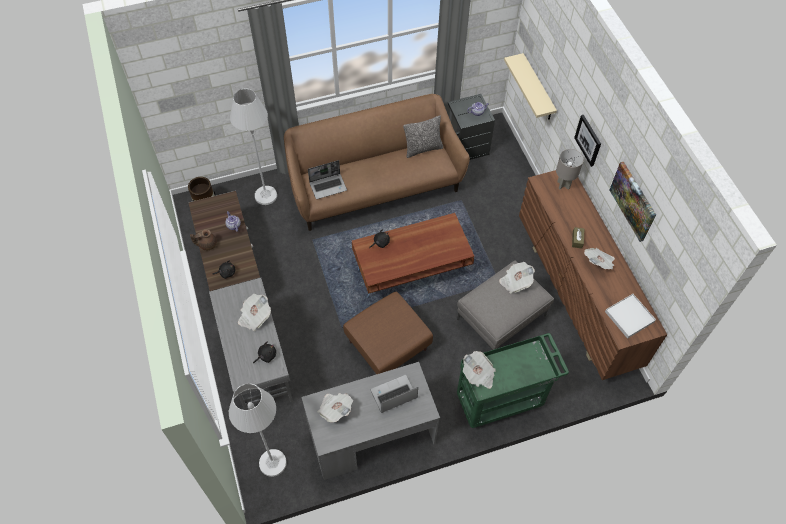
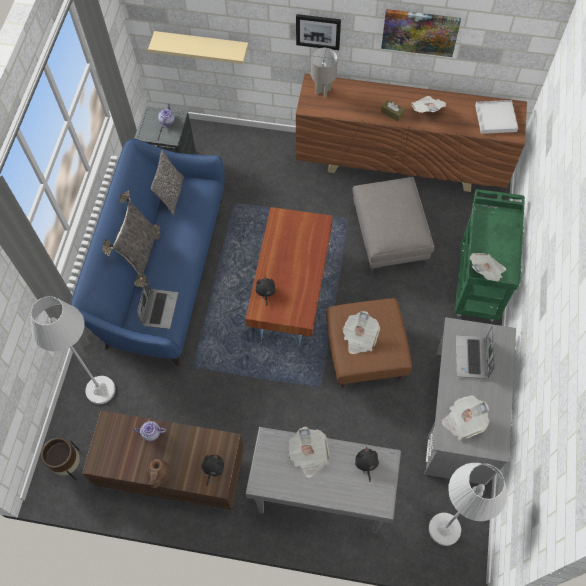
camera: 60 degrees left, 5 degrees up
brown sofa [284,94,470,231] -> blue sofa [71,138,225,366]
newspaper [499,262,535,293] -> newspaper moved to [343,311,380,354]
none -> pillow [102,191,161,288]

